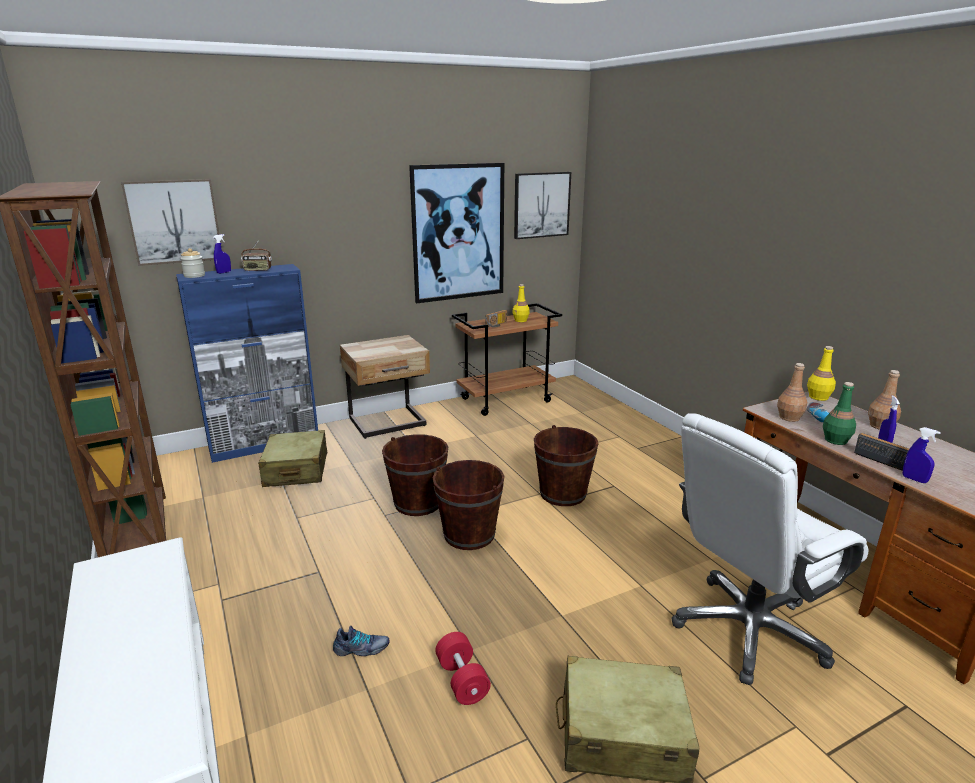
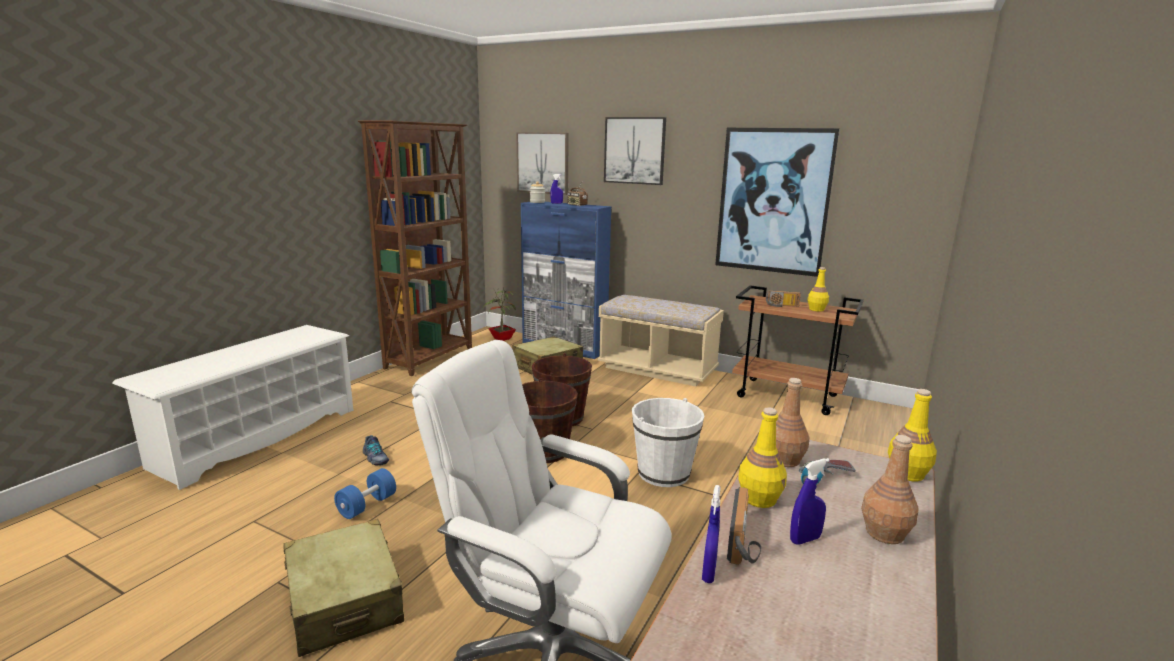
camera: 55 degrees right, 5 degrees down
beige nightstand [340,335,430,439] -> beige bench [598,295,724,386]
red dumbbell [435,632,491,705] -> blue dumbbell [334,468,396,519]
picture [514,172,571,239] -> picture moved to [604,117,666,185]
brown bucket [534,425,599,506] -> white bucket [632,398,704,487]
green bottle [823,382,856,445] -> yellow bottle [738,407,787,508]
none -> potted plant [482,287,516,341]

